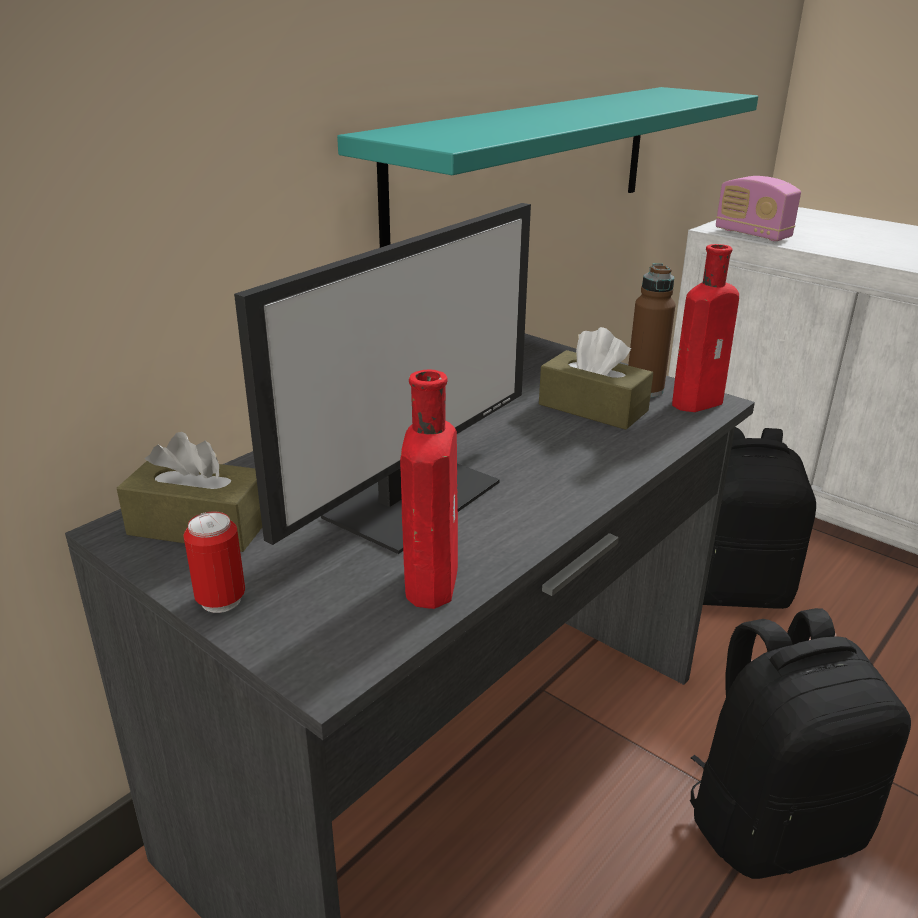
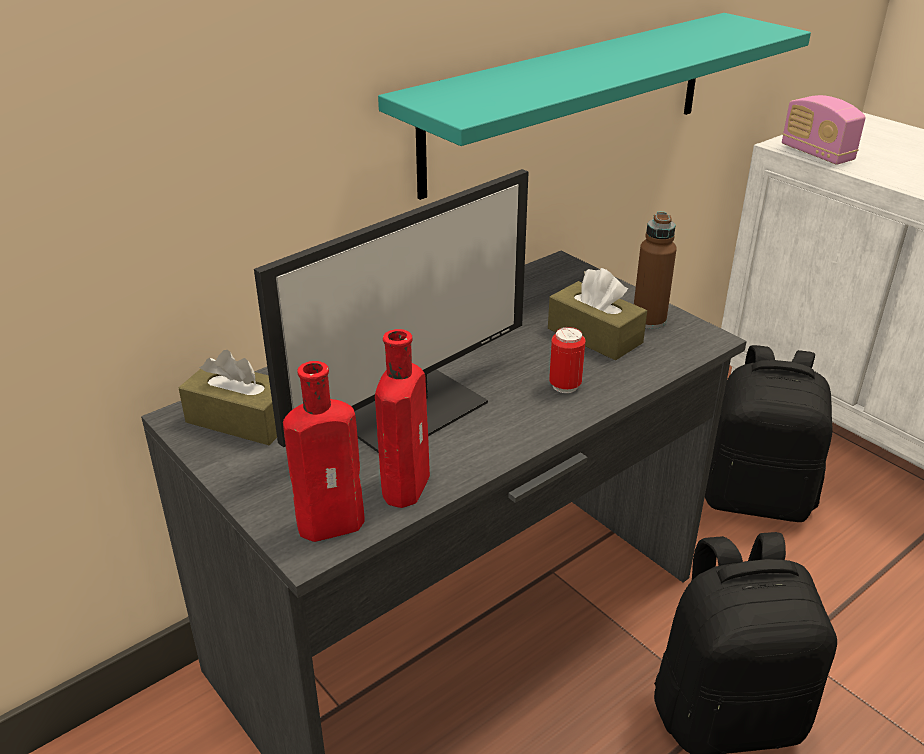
camera: 10 degrees right, 5 degrees up
can [183,512,245,613] -> can moved to [549,327,586,393]
red bottle [672,244,739,412] -> red bottle moved to [283,361,364,542]

